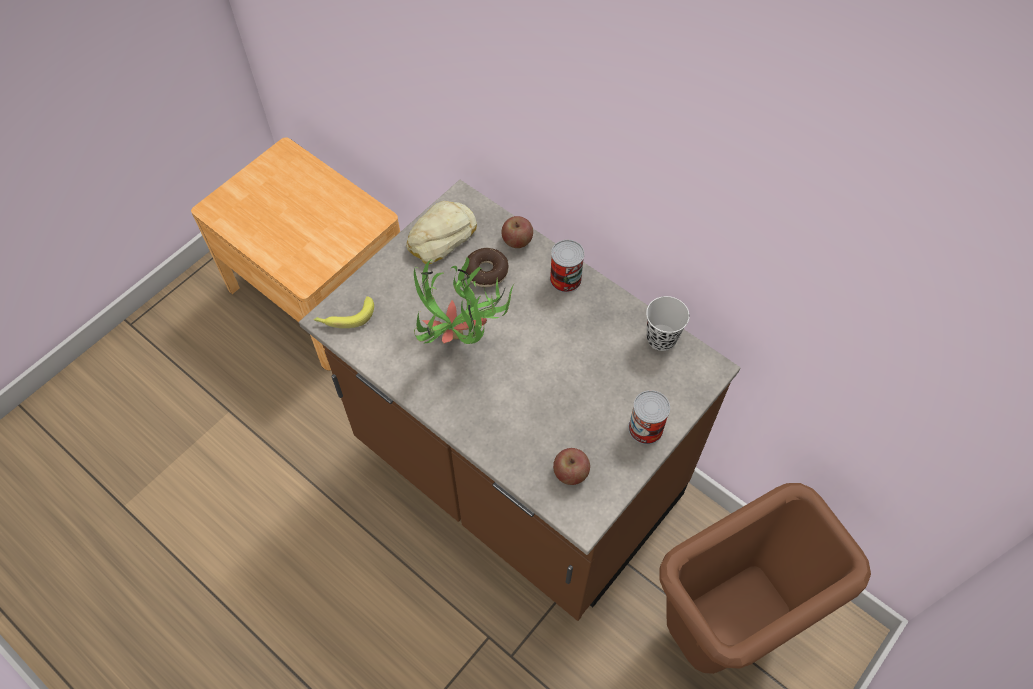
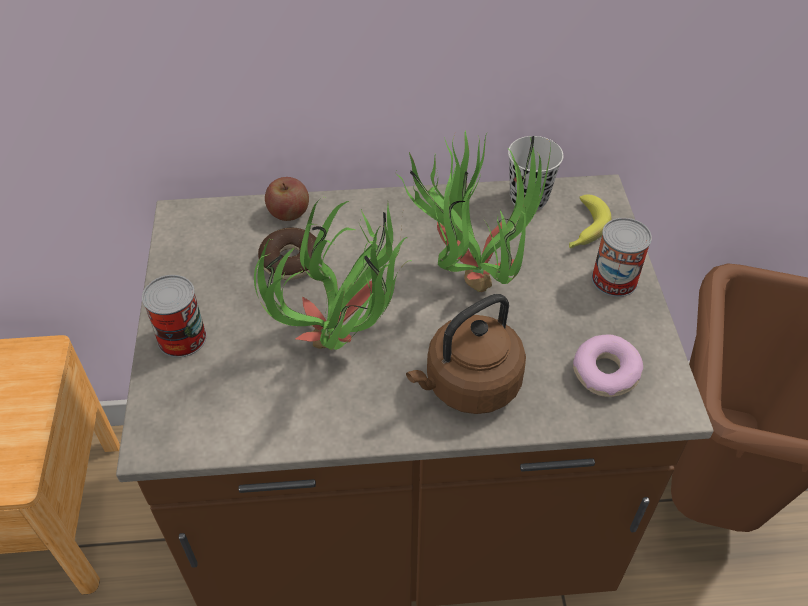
camera: 45 degrees left, 10 degrees down
banana [314,296,374,328] -> banana moved to [569,195,611,249]
bread [406,201,477,264] -> none
can [550,240,585,293] -> can moved to [142,275,207,358]
apple [553,448,590,485] -> donut [573,335,643,397]
none -> potted plant [397,130,550,292]
none -> brown kettle [406,294,526,414]

